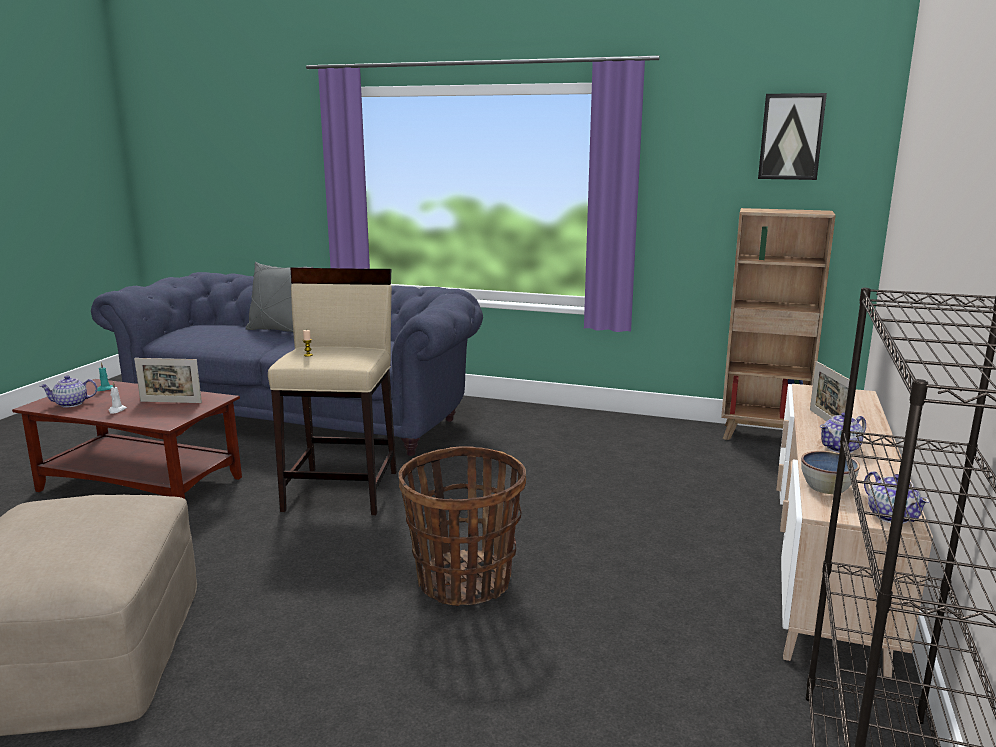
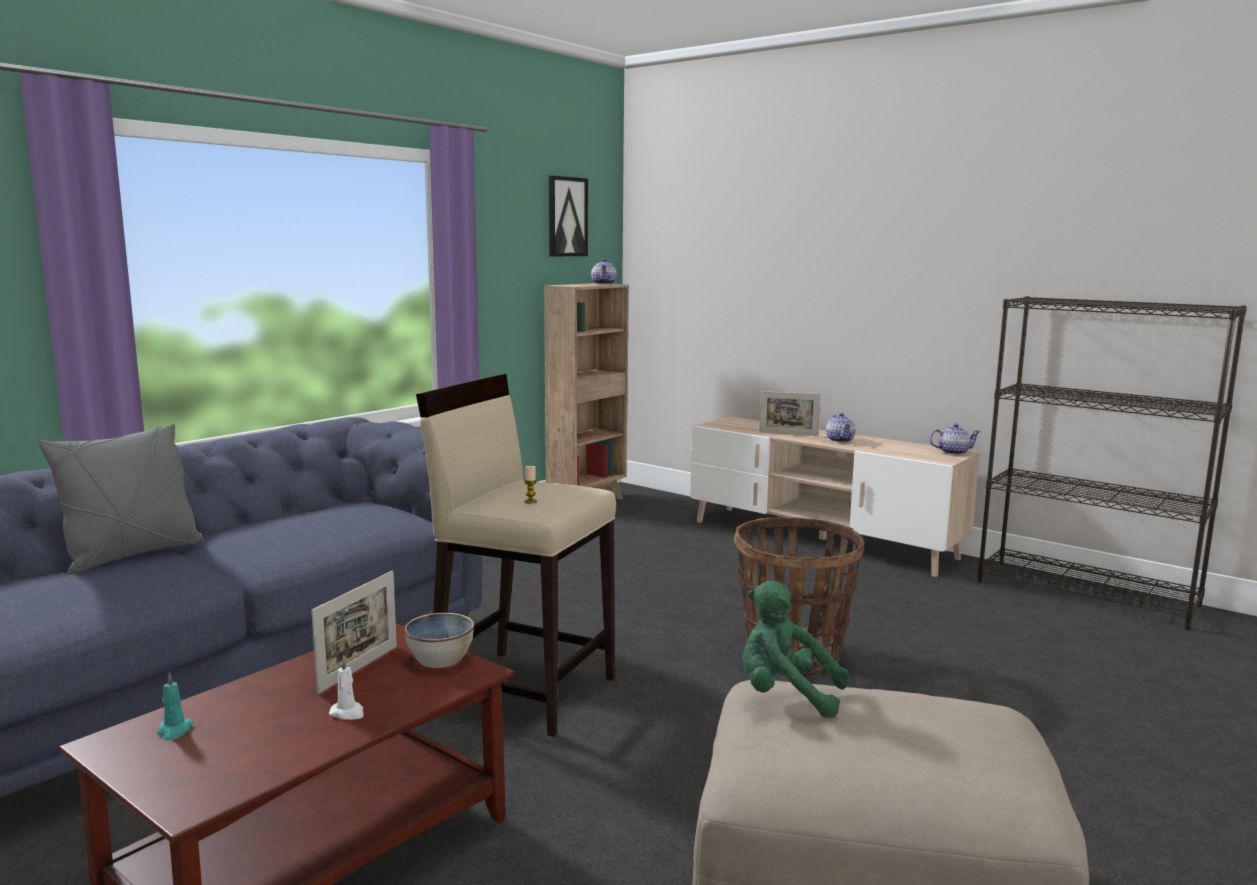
camera: 70 degrees left, 5 degrees down
teapot [40,375,98,407] -> teapot moved to [591,259,617,284]
bowl [801,451,860,494] -> bowl moved to [404,613,474,668]
none -> green plush toy [742,581,849,718]

